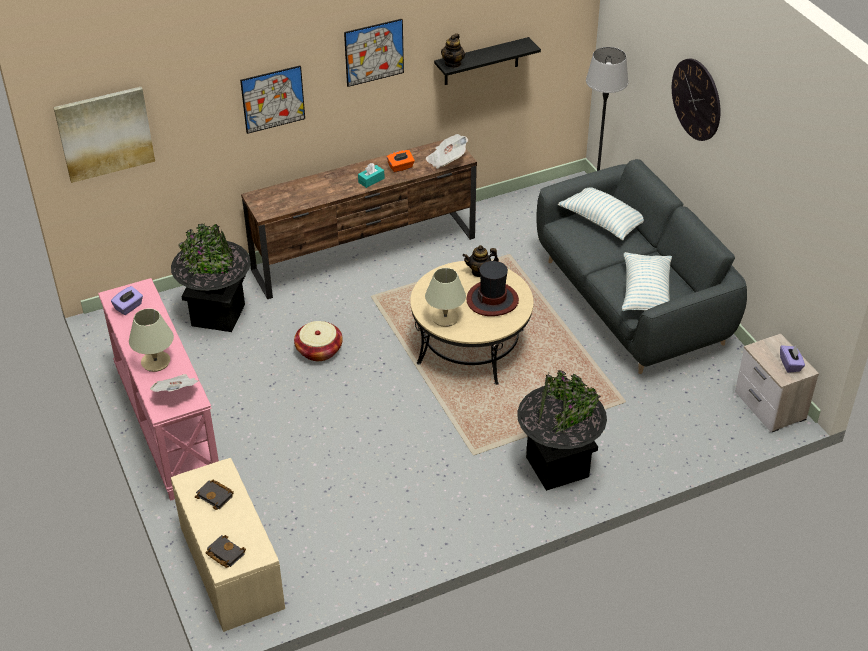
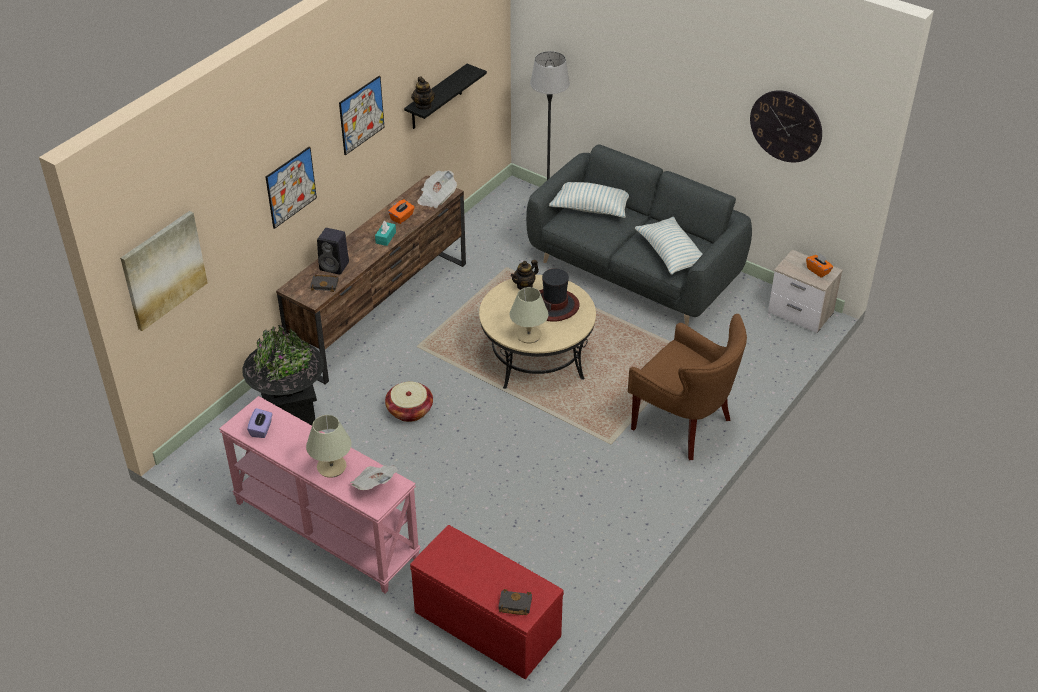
camera: 30 degrees left, 0 degrees up
beige bench [171,458,285,632] -> red bench [410,525,564,679]
black book [195,480,234,510] -> black book moved to [310,275,339,292]
black planter [517,370,607,491] -> brown armchair [628,314,747,460]
wall clock [672,59,720,141] -> wall clock moved to [750,90,822,162]
purple tissue box [780,345,805,373] -> orange tissue box [806,253,833,278]
none -> black speaker [317,228,349,275]

